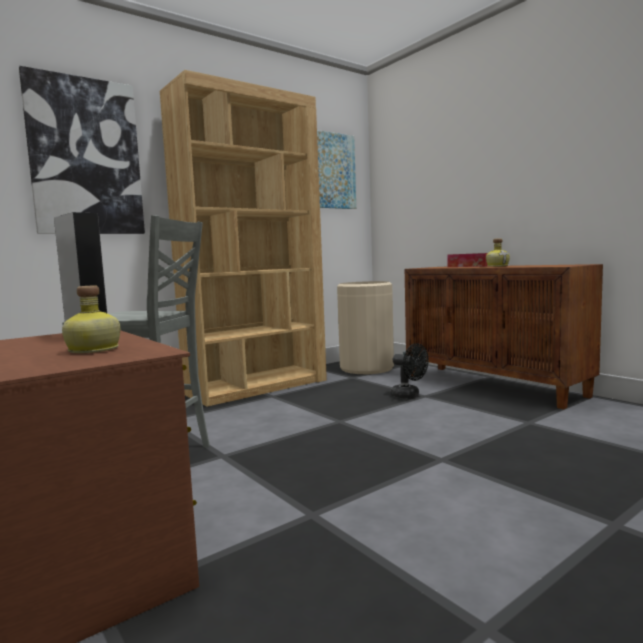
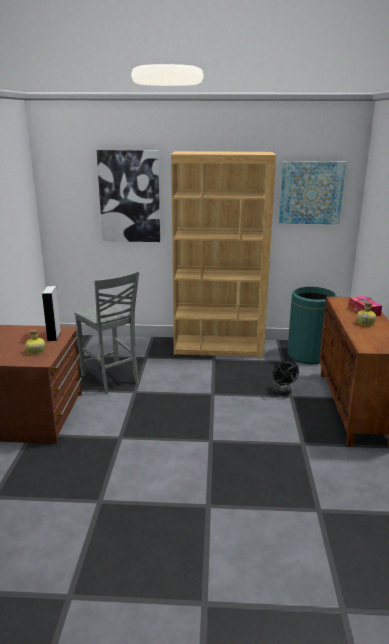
camera: 40 degrees right, 15 degrees up
beige trash can [337,281,394,374] -> green trash can [287,287,337,364]

